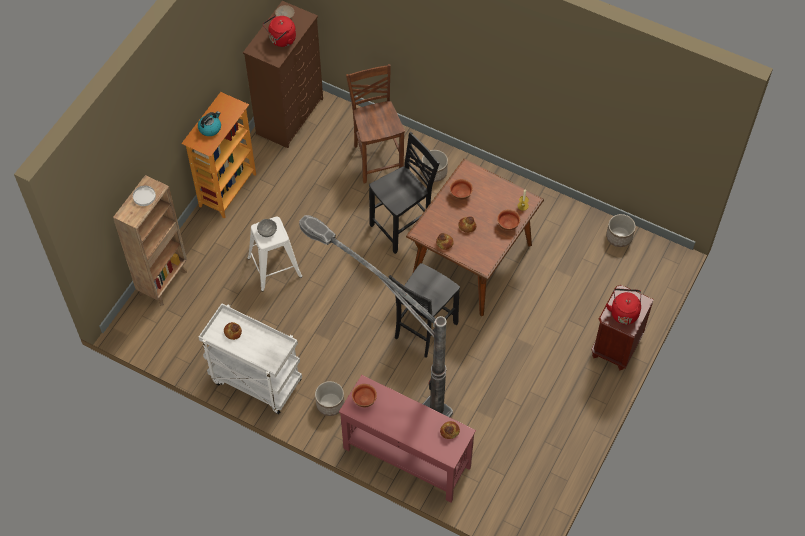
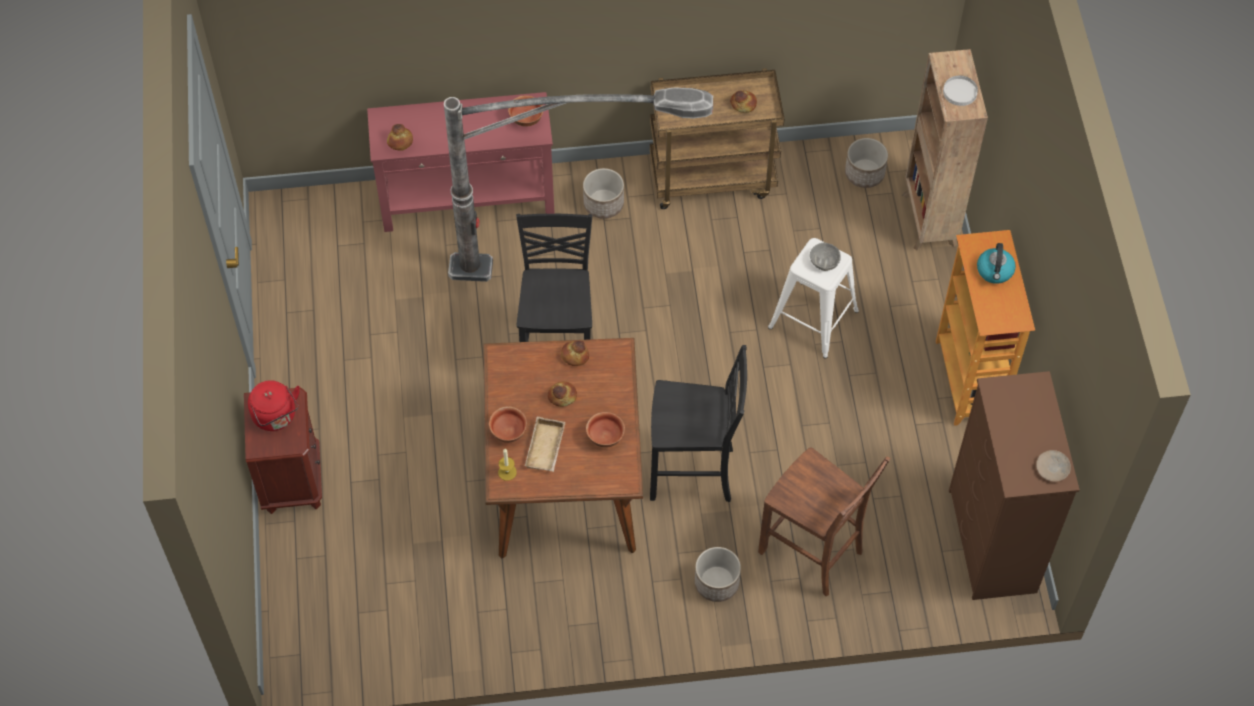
camera: 145 degrees right, 0 degrees up
white cart [199,304,302,414] -> brown cart [650,68,785,209]
red kettle [263,15,296,47] -> none
black chair [369,132,440,254] -> black chair turned 105 degrees counterclockwise [650,345,747,502]
planter [606,214,636,247] -> planter moved to [845,138,888,188]
none -> beige tray [525,417,565,472]

